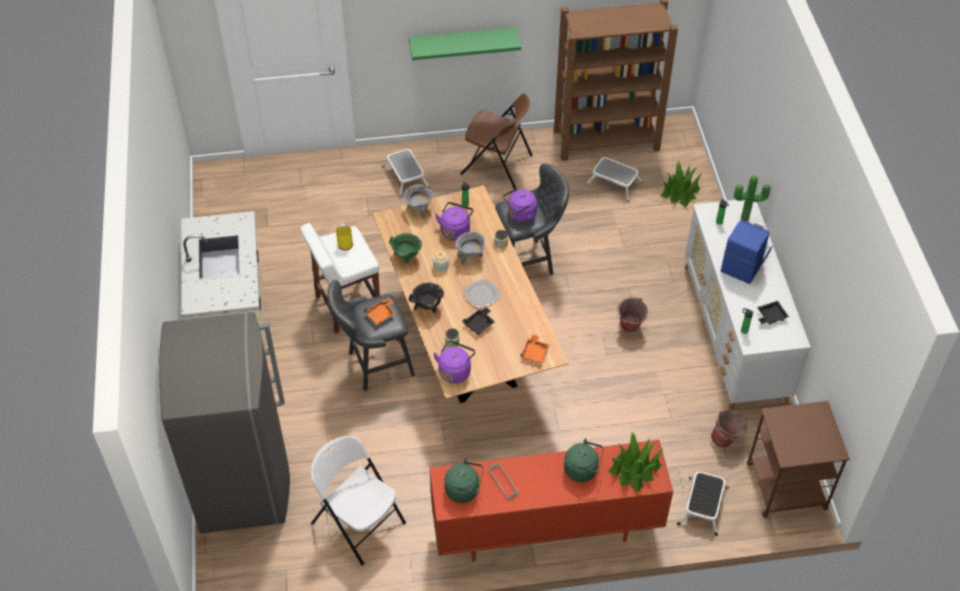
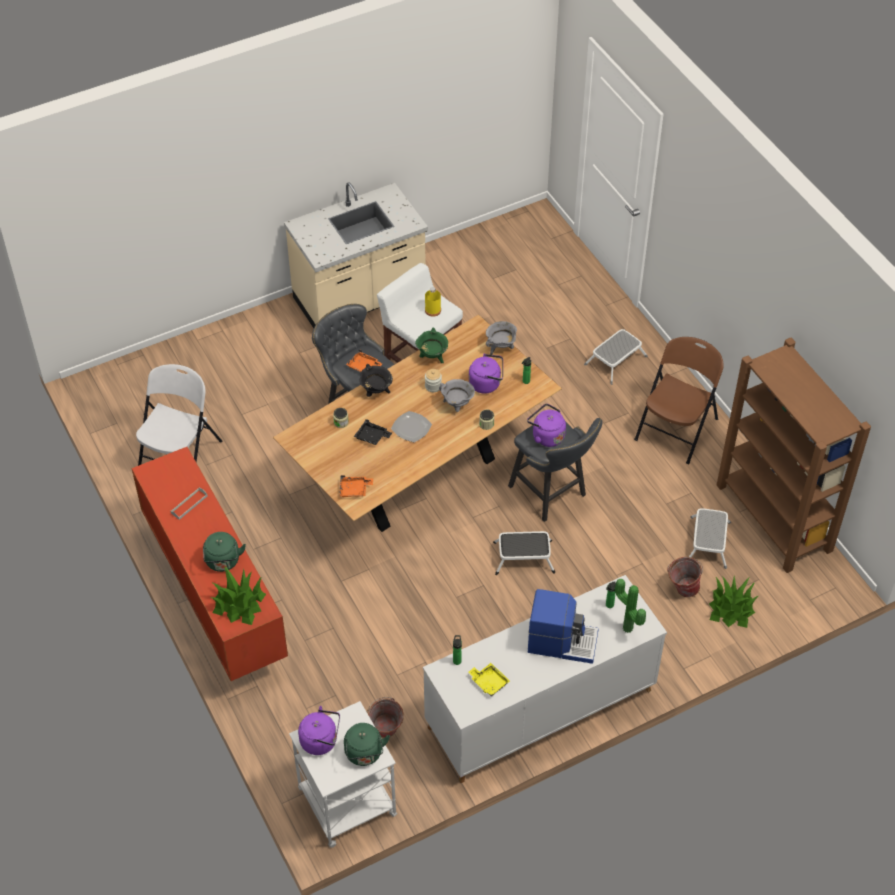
camera: 70 degrees right, 0 degrees up
grey fridge [159,312,290,533] -> none
green shelf [409,27,521,60] -> none
purple kettle [433,340,475,383] -> purple kettle moved to [298,706,340,755]
green kettle [444,458,483,503] -> green kettle moved to [344,723,390,766]
brown chair [461,93,533,189] -> brown chair turned 150 degrees counterclockwise [634,337,724,464]
bucket [617,297,648,332] -> bucket moved to [667,557,703,597]
black step ladder [677,472,729,536] -> black step ladder moved to [493,531,556,575]
brown cart [747,401,850,518] -> white cart [289,701,397,848]
black tray [757,301,789,325] -> yellow tray [468,663,510,696]

